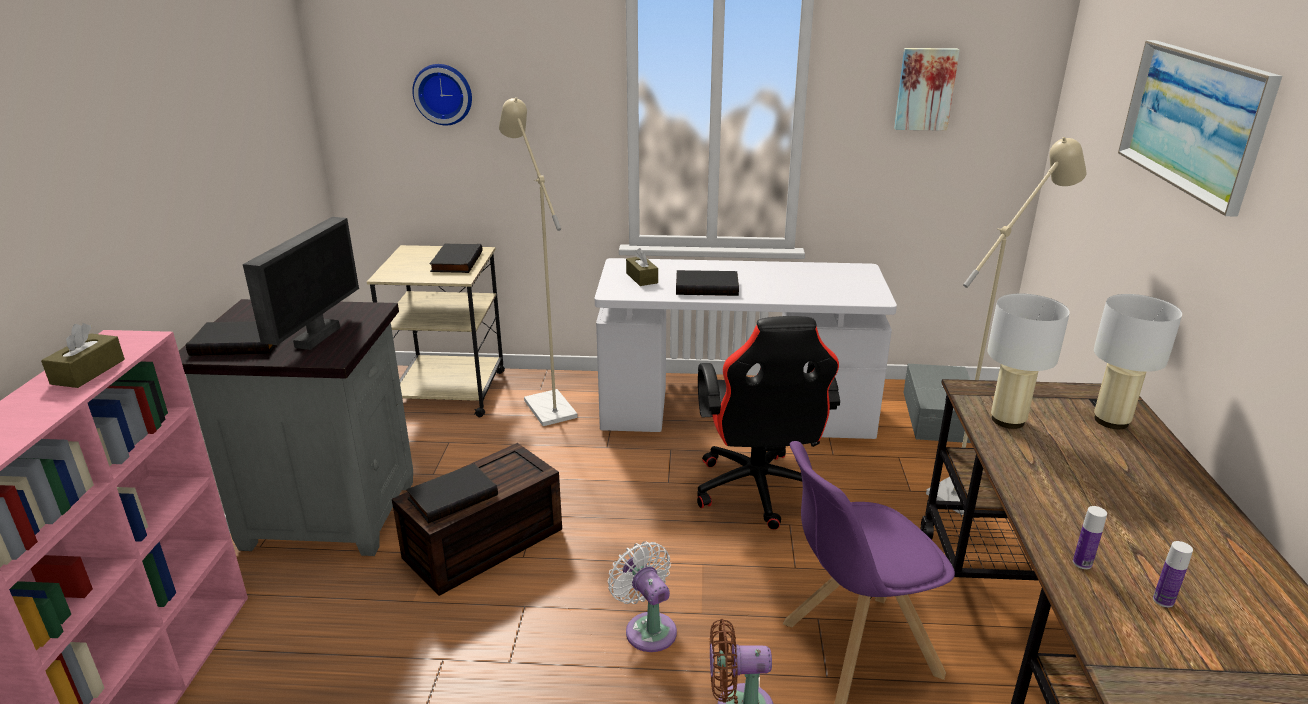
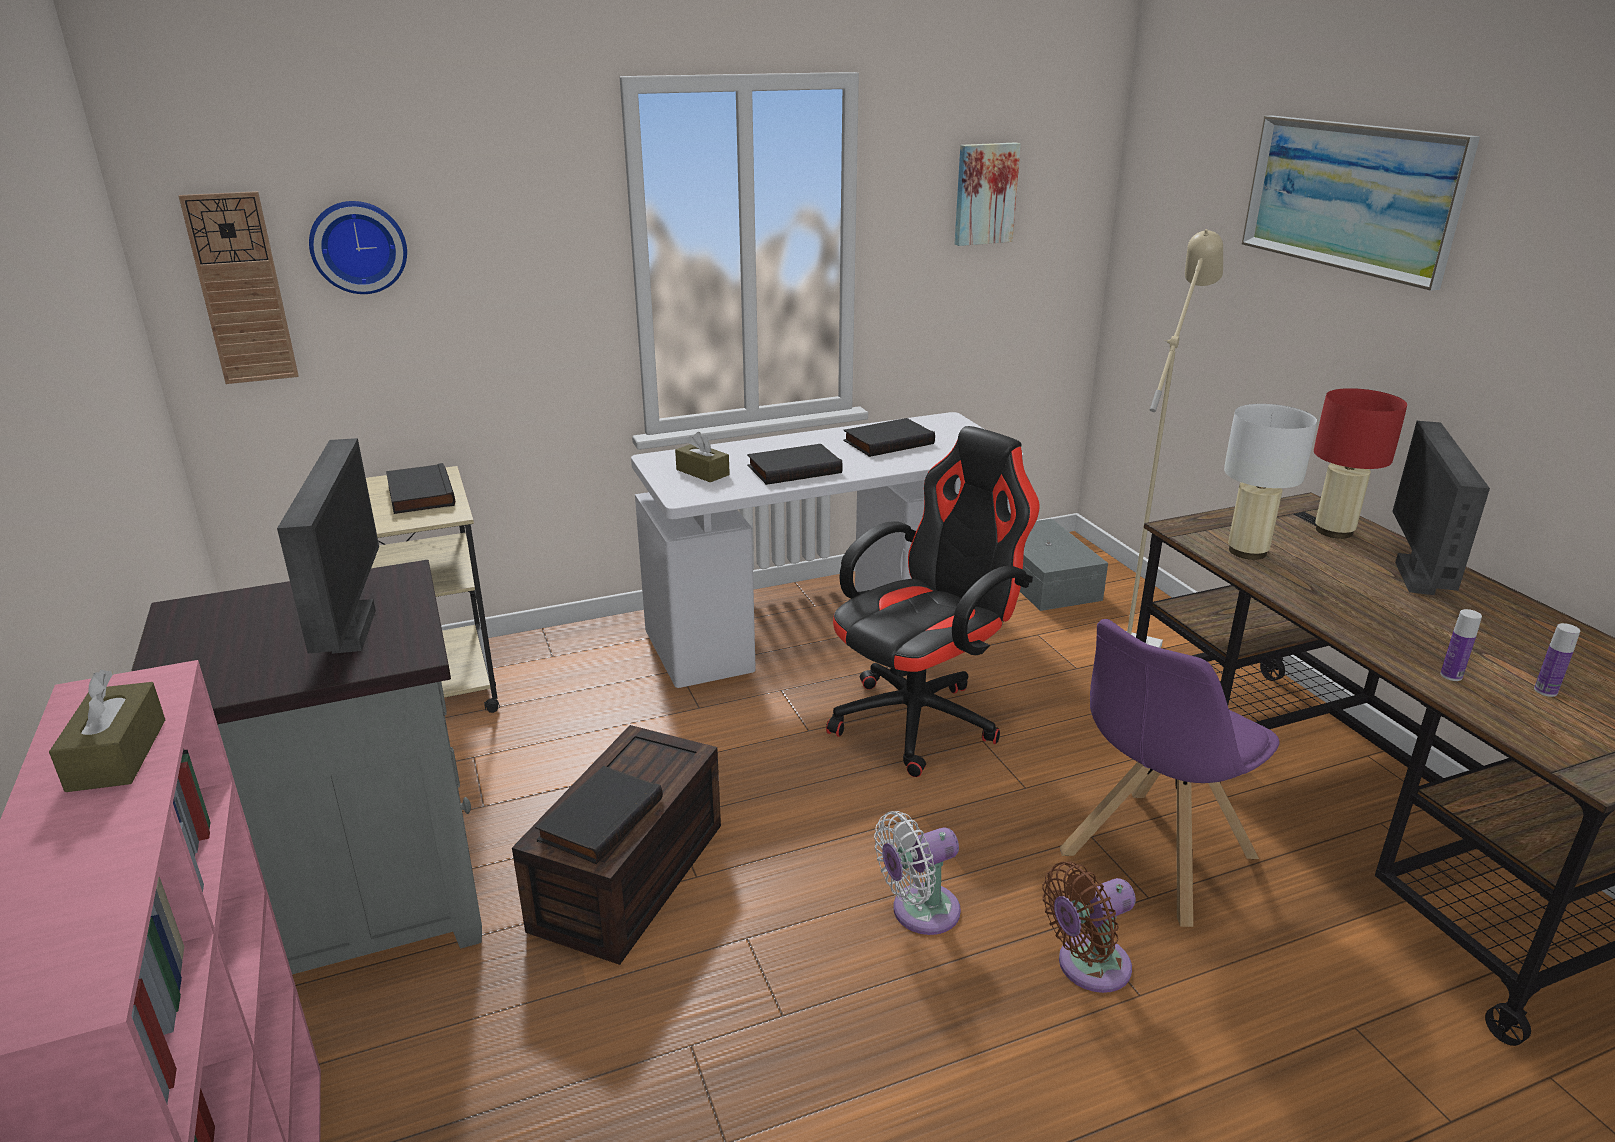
camera: 25 degrees left, 0 degrees up
black book [186,321,276,356] -> black book moved to [843,418,935,457]
beige floor lamp [499,97,578,426] -> none
white fan [608,541,677,652] -> white fan turned 60 degrees counterclockwise [874,811,961,935]
black office chair [697,316,840,530] -> black office chair turned 105 degrees counterclockwise [826,426,1039,777]
white table lamp [1094,294,1182,429] -> red table lamp [1314,388,1407,539]
none -> wall clock [179,191,299,384]
none -> monitor [1392,421,1490,595]

